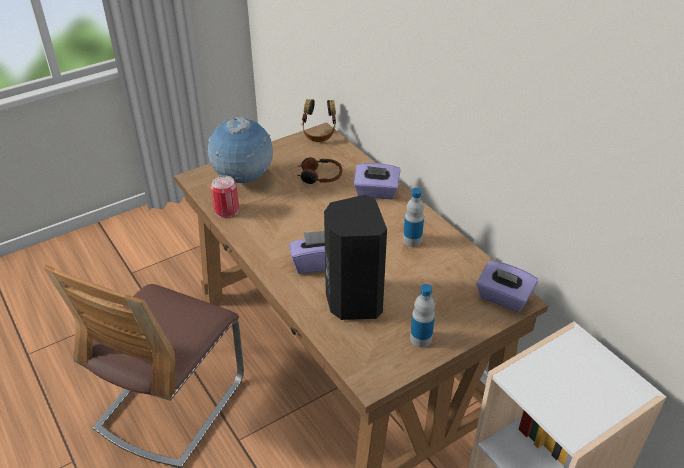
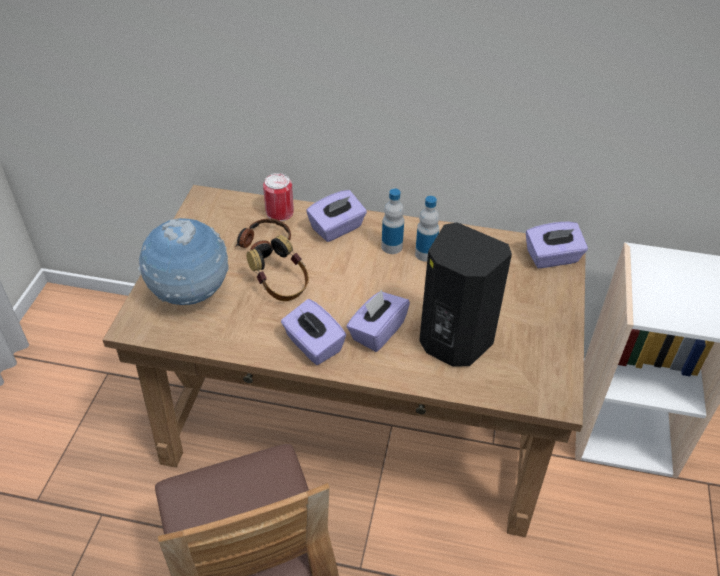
camera: 45 degrees left, 5 degrees up
can [211,175,239,218] -> can moved to [263,173,294,221]
headphones [302,99,336,142] -> headphones moved to [247,235,309,301]
bottle [410,284,435,347] -> bottle moved to [381,189,404,254]
none -> purple tissue box [281,299,346,365]

